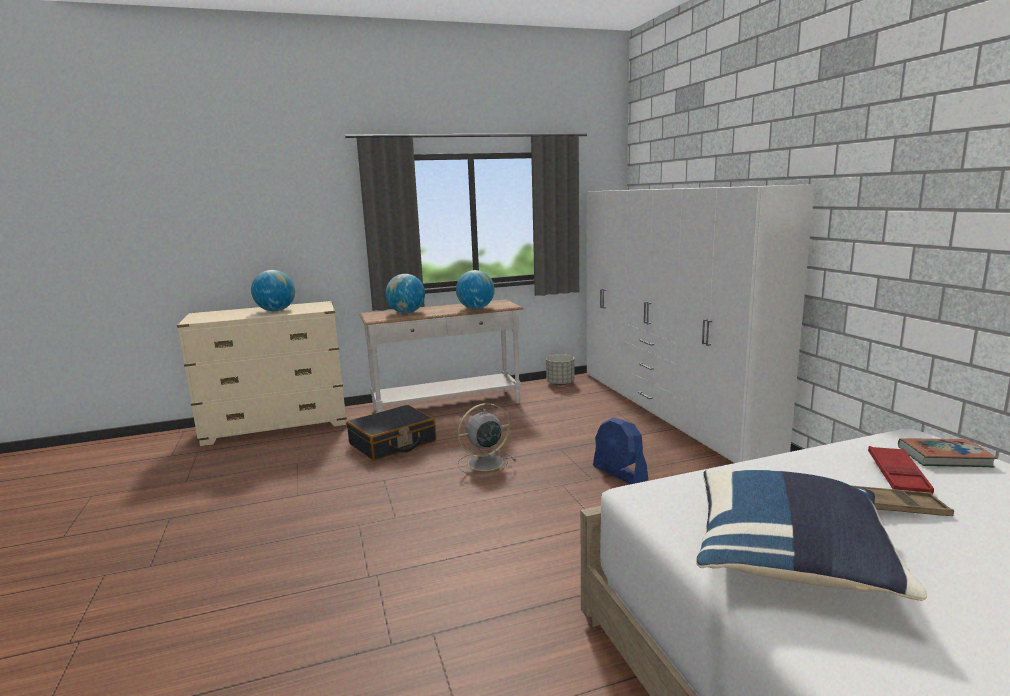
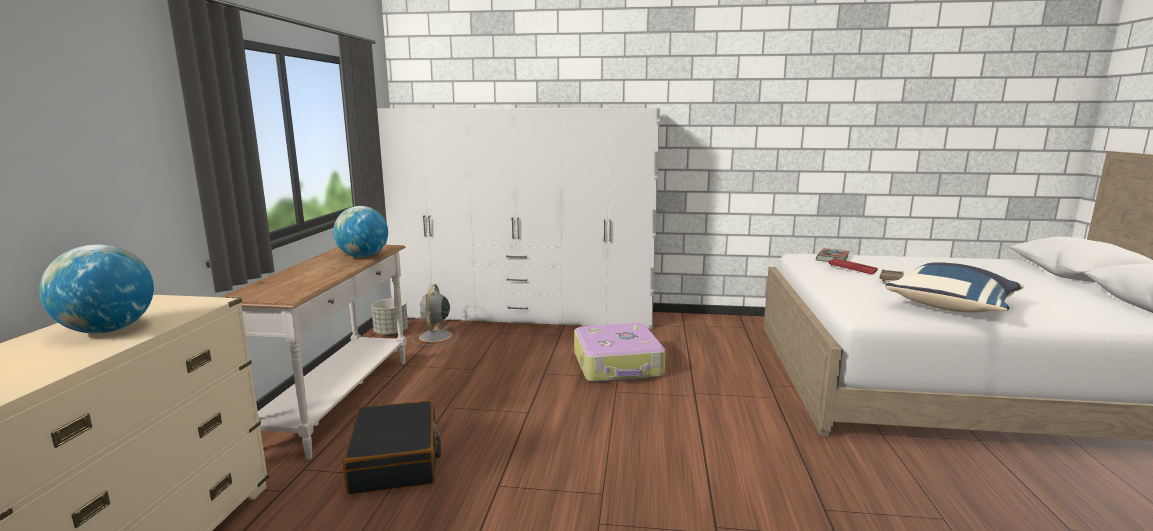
camera: 65 degrees left, 0 degrees up
globe [386,274,425,313] -> none
grey fan [457,403,516,477] -> grey fan moved to [412,284,459,345]
blue fan [593,417,648,484] -> suitcase [574,323,666,382]

